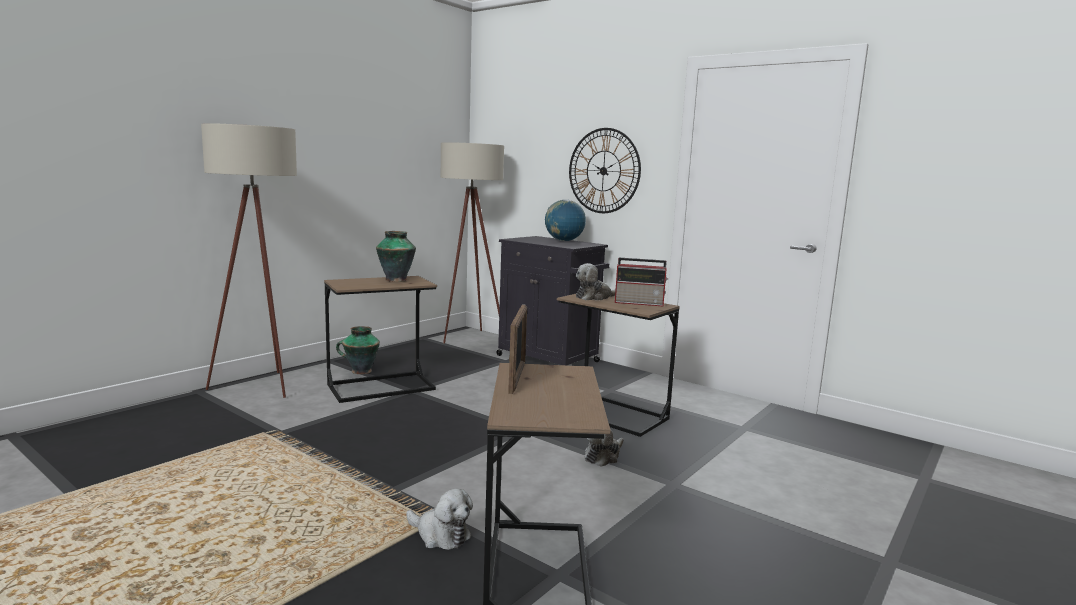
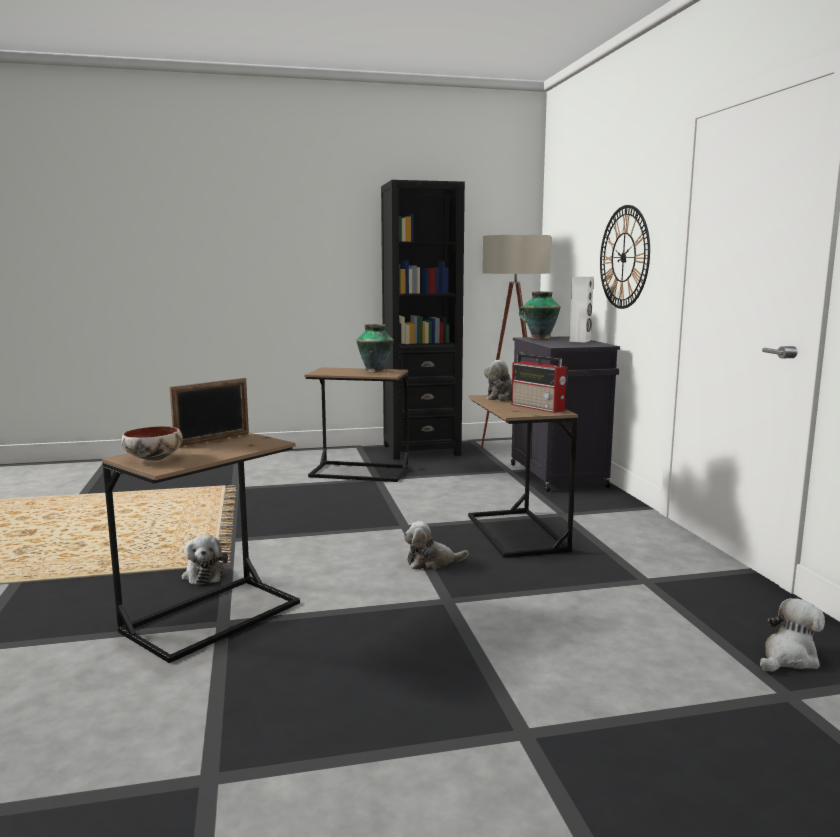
camera: 40 degrees right, 0 degrees up
beige floor lamp [201,123,297,398] -> none
vase [336,326,380,374] -> vase moved to [519,292,560,339]
globe [545,200,586,241] -> white speaker [569,276,594,343]
none -> bowl [121,426,183,461]
none -> black bookcase [381,180,465,459]
none -> plush toy [760,598,825,672]

